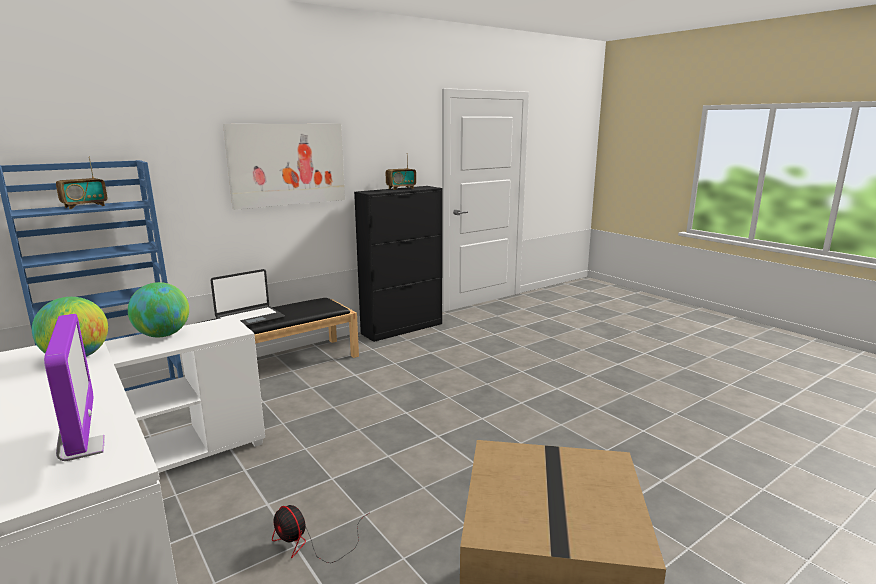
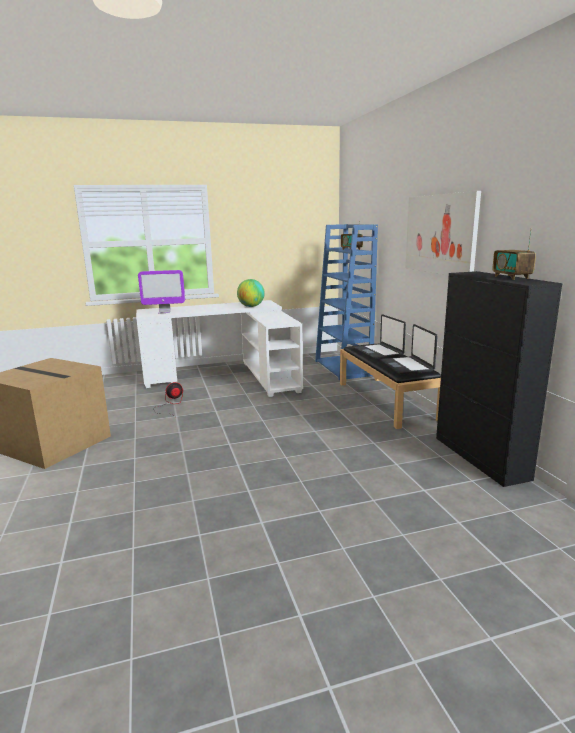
camera: 110 degrees right, 0 degrees up
globe [128,282,189,337] -> none
none -> laptop [380,324,438,374]

